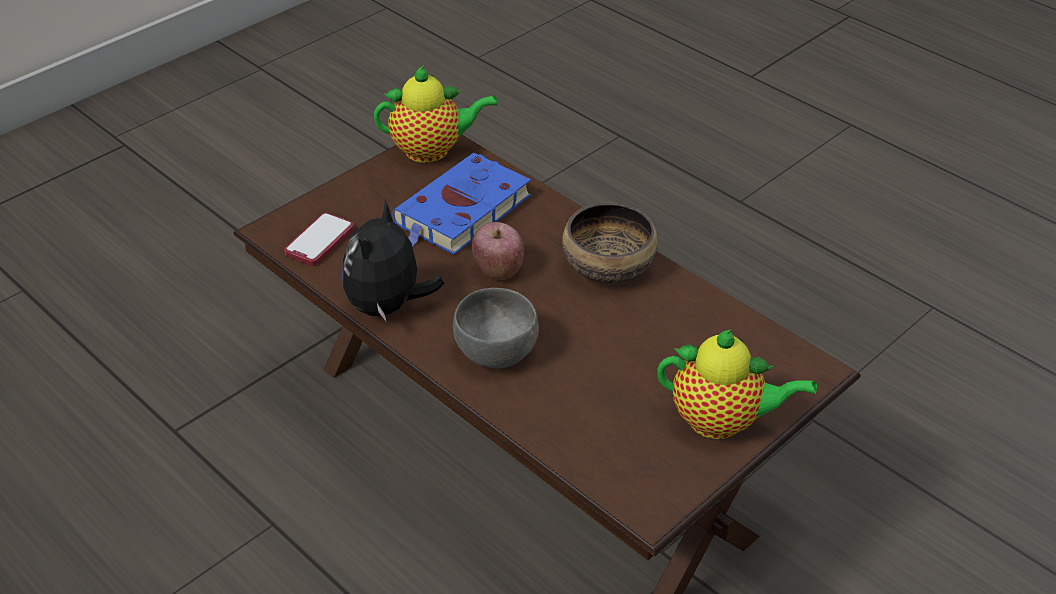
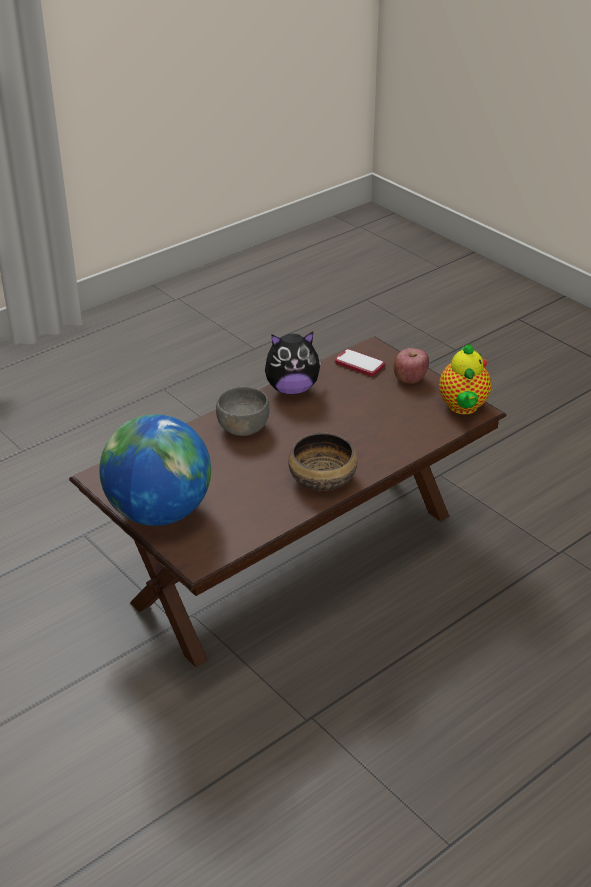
camera: 95 degrees right, 5 degrees down
plush toy [342,200,445,322] -> plush toy turned 150 degrees clockwise [265,332,322,395]
blue book [392,153,531,255] -> none
apple [472,222,524,280] -> apple moved to [394,348,429,384]
teapot [657,330,817,439] -> globe [99,414,211,526]

